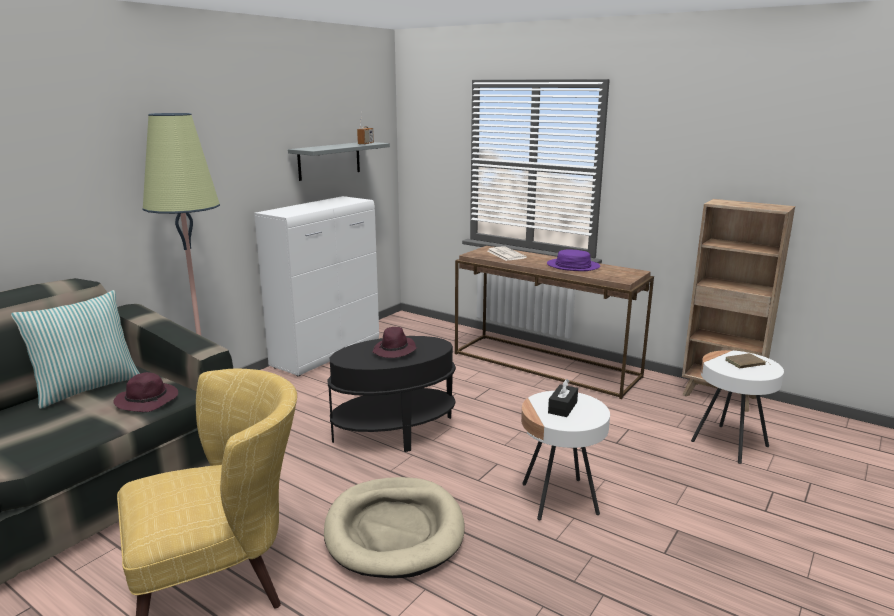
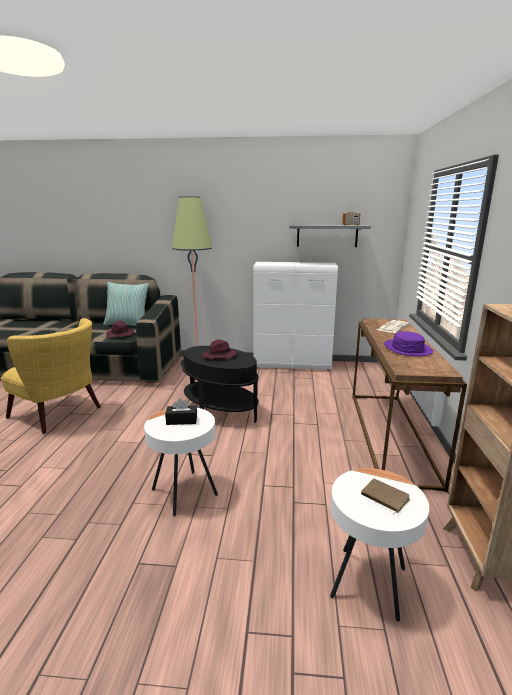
camera: 60 degrees right, 0 degrees up
beige dog bed [324,477,464,578] -> none

